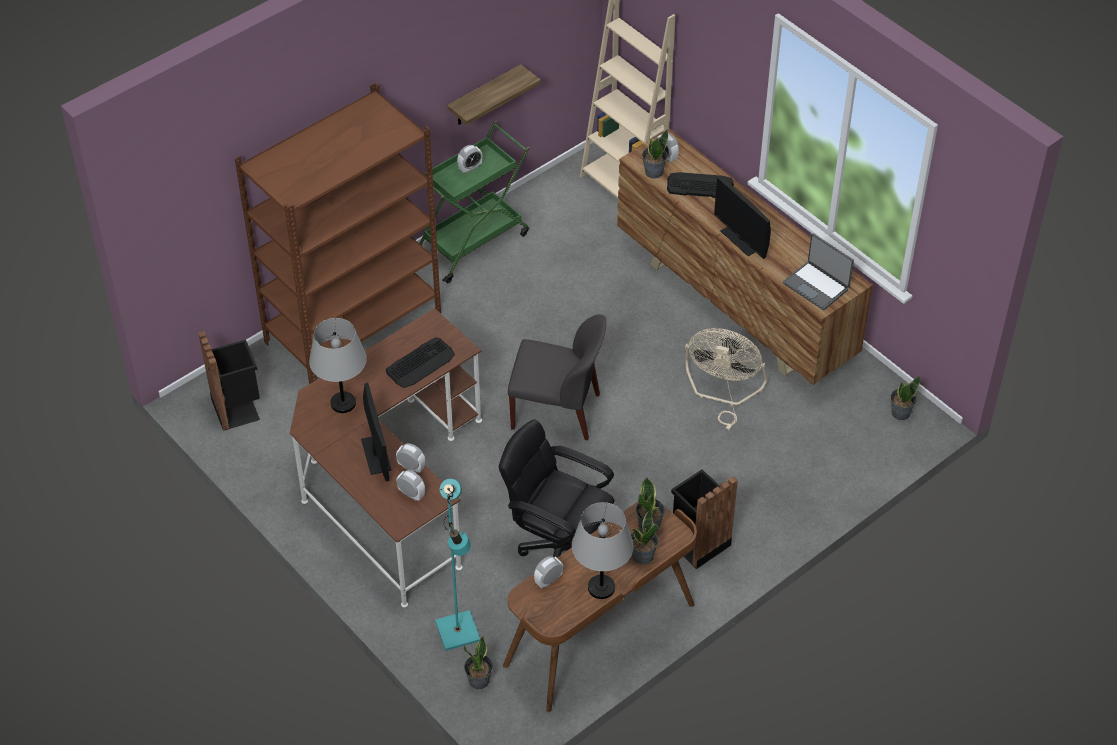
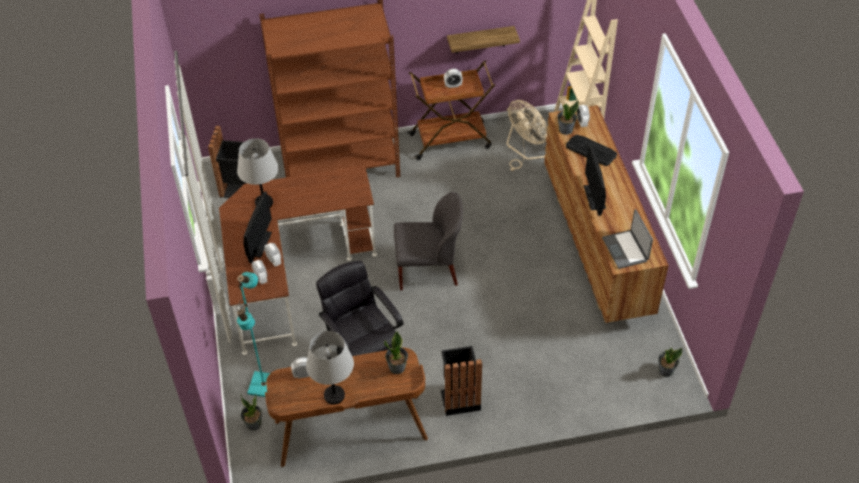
camera: 30 degrees right, 0 degrees up
keyboard [386,337,455,388] -> none
green cart [419,121,530,283] -> brown cart [407,60,495,160]
grey chair [508,314,606,440] -> grey chair turned 45 degrees counterclockwise [394,192,463,290]
potted plant [631,508,660,565] -> none
beige fan [685,328,768,430] -> beige fan moved to [507,100,547,171]

